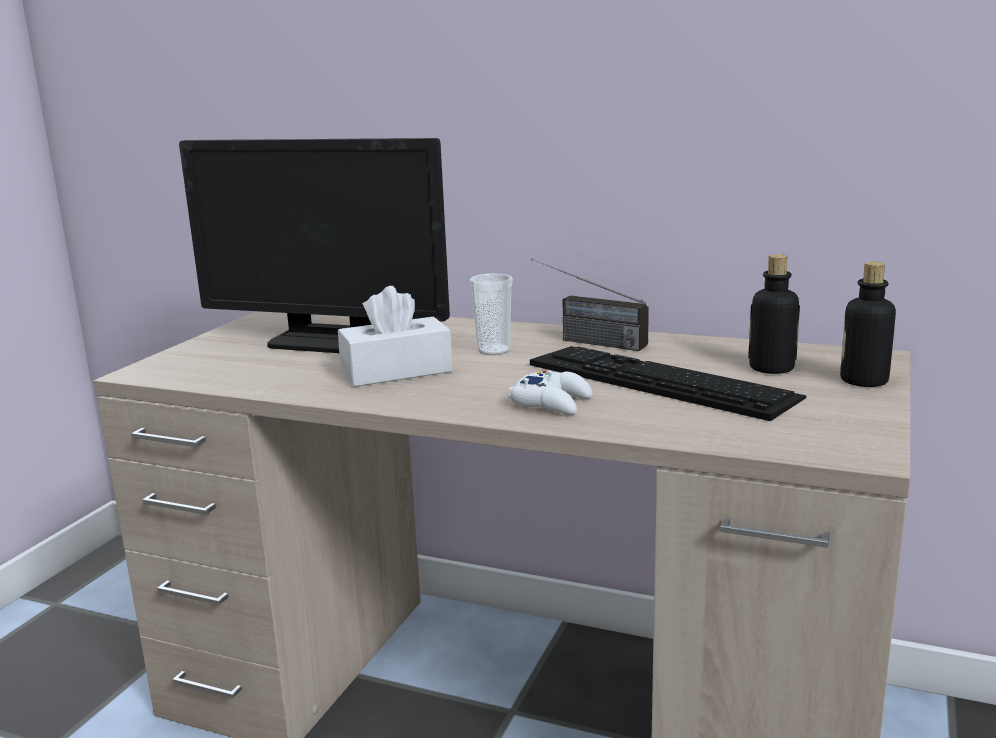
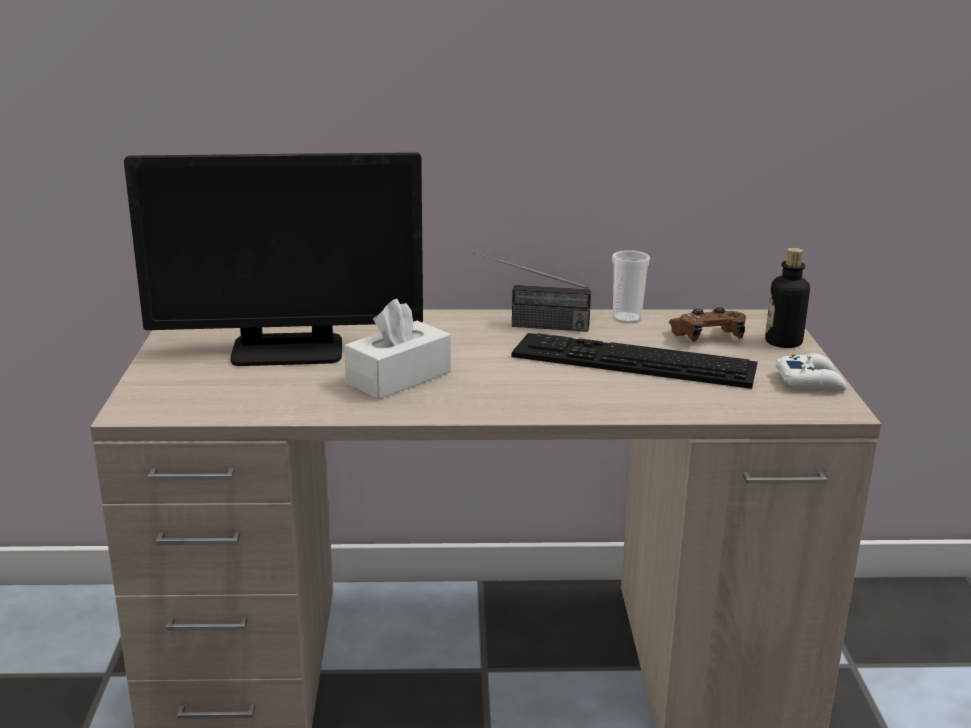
camera: 25 degrees left, 5 degrees up
cup [470,273,513,355] -> cup moved to [612,250,650,323]
white game controller [509,370,593,415] -> white game controller moved to [776,353,846,391]
bottle [748,254,800,374] -> brown game controller [669,307,746,342]

